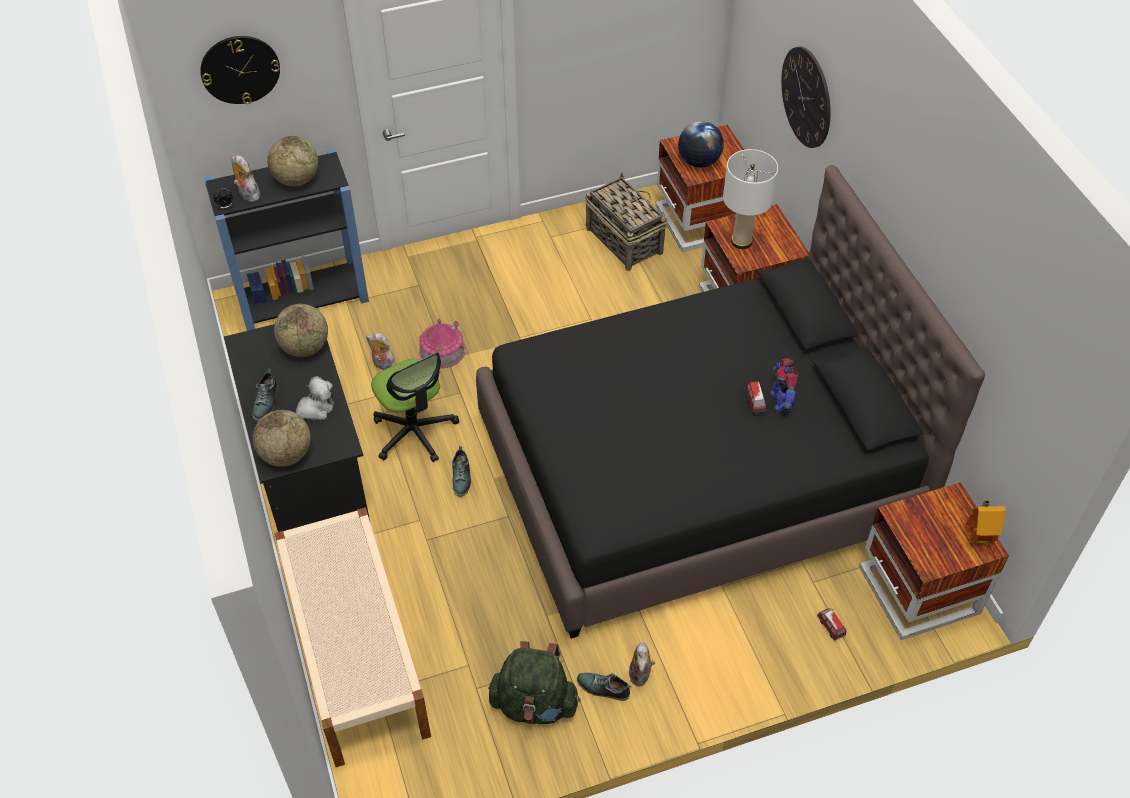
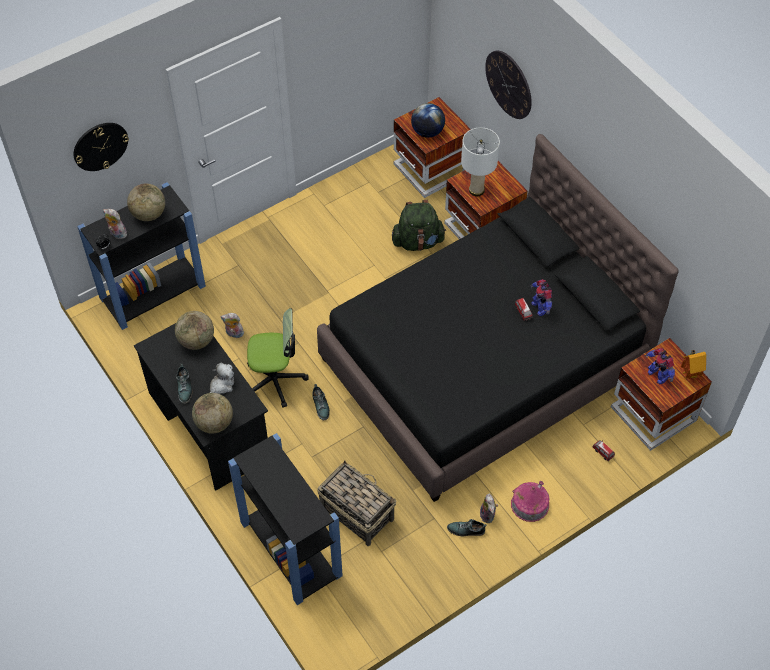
camera: 15 degrees left, 5 degrees up
beige bench [274,508,431,767] -> black bookcase [228,433,343,605]
office chair [371,352,459,462] -> office chair turned 45 degrees counterclockwise [247,308,309,408]
toy house [419,319,466,368] -> toy house moved to [511,481,549,522]
green backpack [488,641,581,724] -> green backpack moved to [392,200,446,251]
basket [585,172,668,271] -> basket moved to [317,460,396,546]
none -> toy robot [645,348,675,384]

